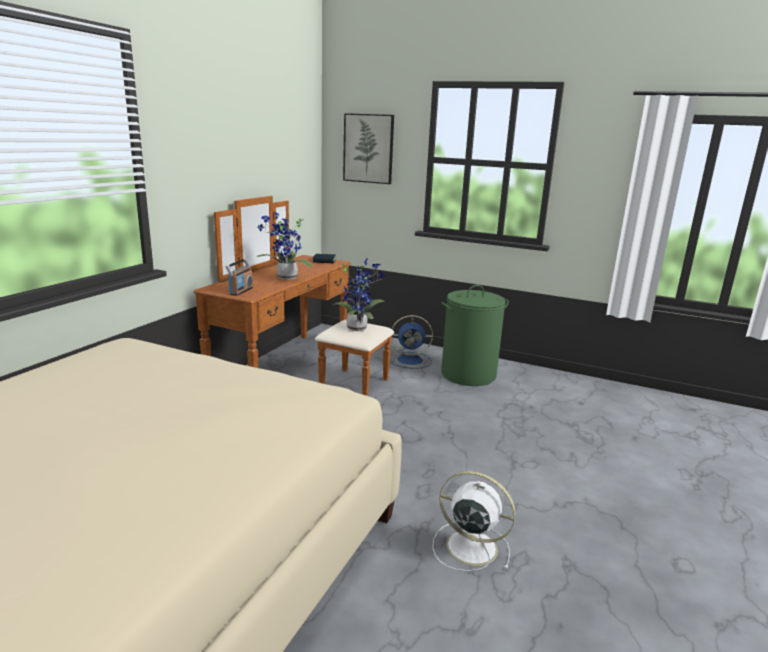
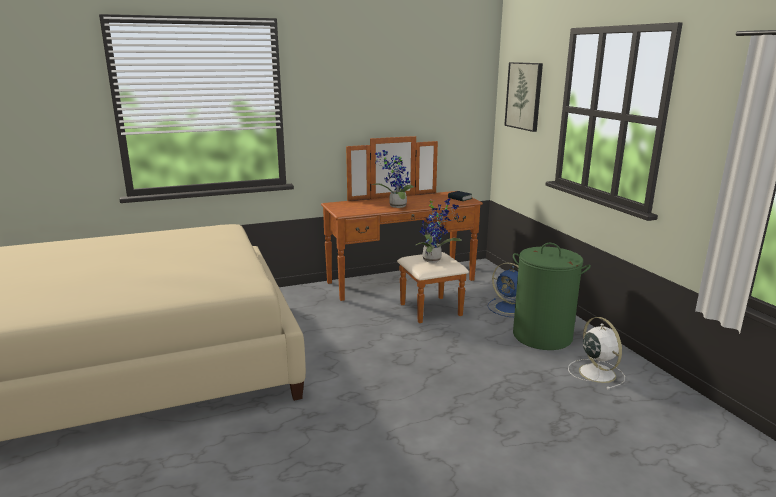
camera: 45 degrees right, 0 degrees up
radio [226,259,253,296] -> none
white fan [432,471,516,571] -> white fan moved to [568,317,625,389]

